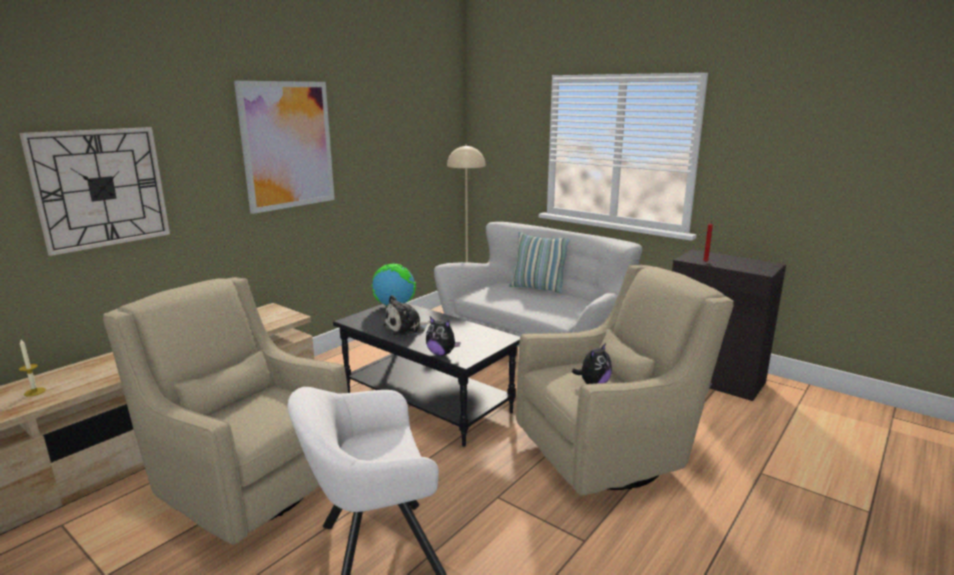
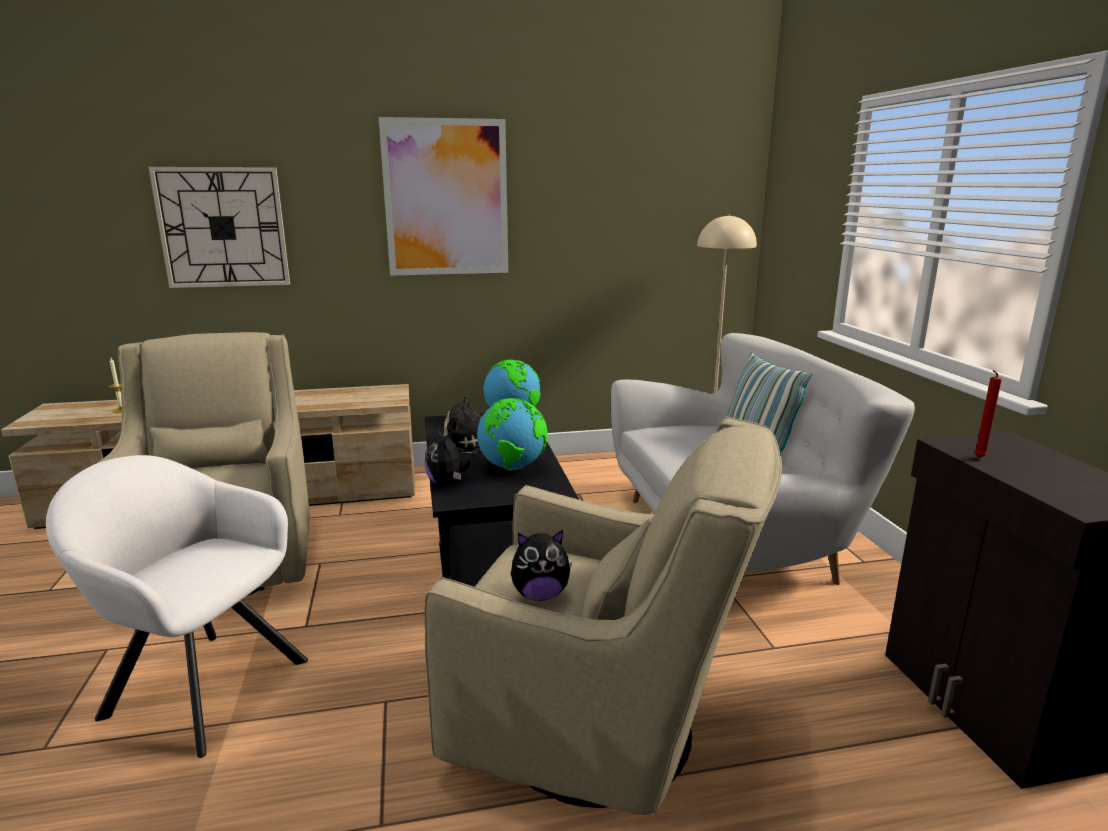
camera: 40 degrees right, 0 degrees up
none -> globe [477,398,548,471]

